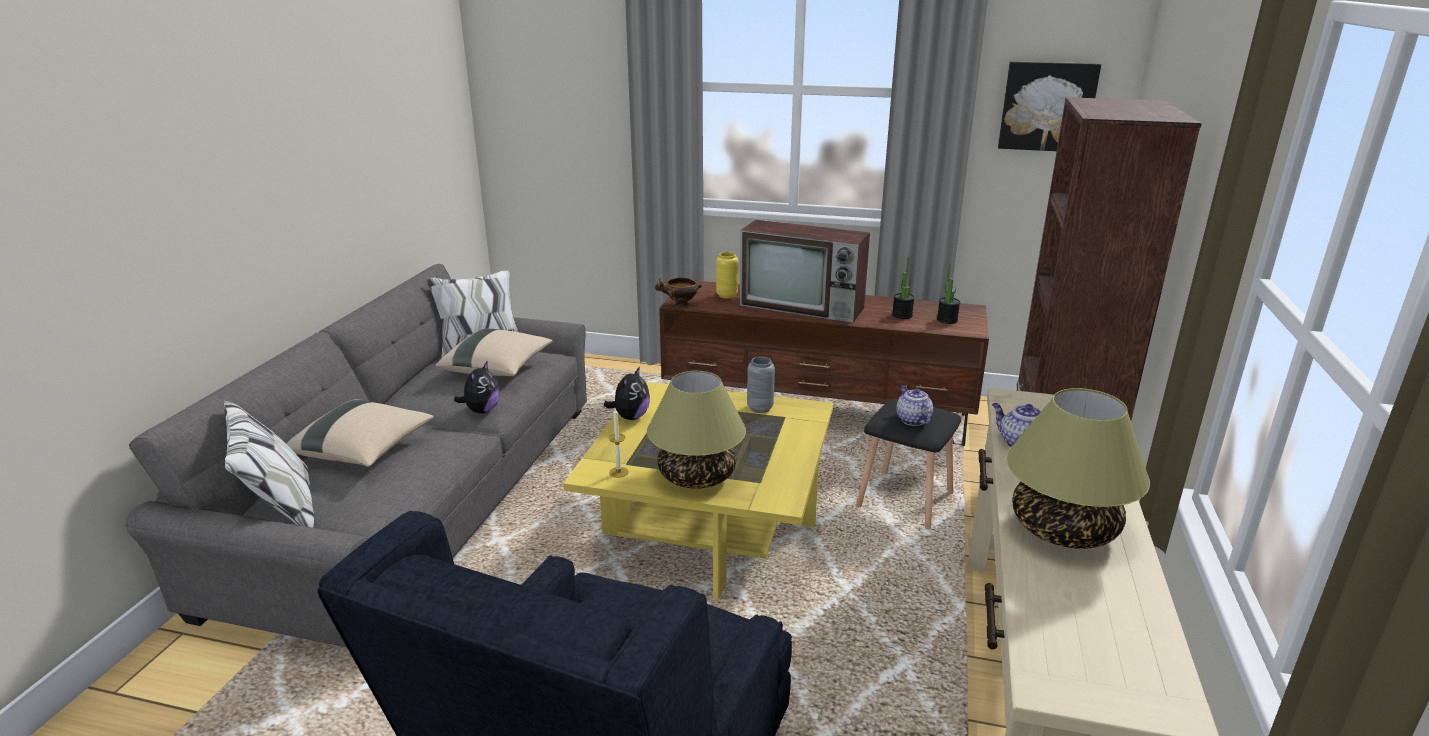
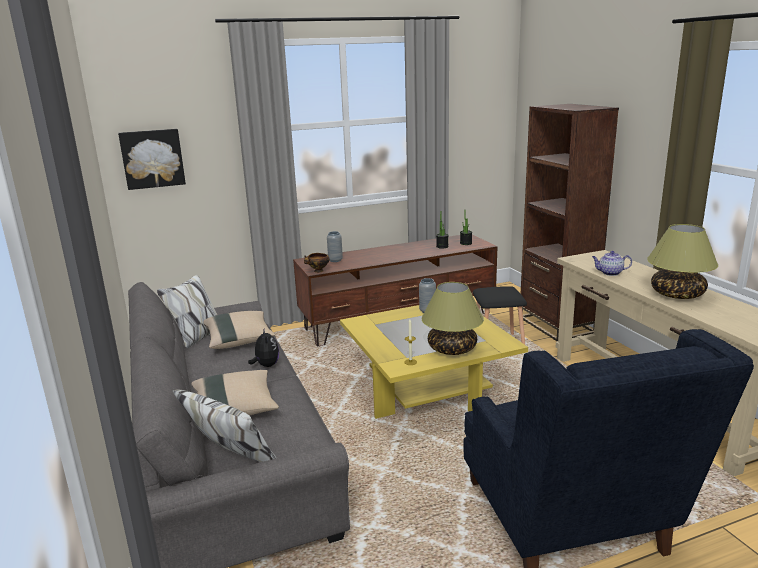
camera: 35 degrees left, 5 degrees down
plush toy [604,366,650,420] -> none
yellow vase [716,252,738,299] -> grey vase [327,231,343,262]
television [740,220,870,323] -> none
teapot [896,385,933,426] -> none
picture [998,61,1101,151] -> picture moved to [118,129,186,190]

